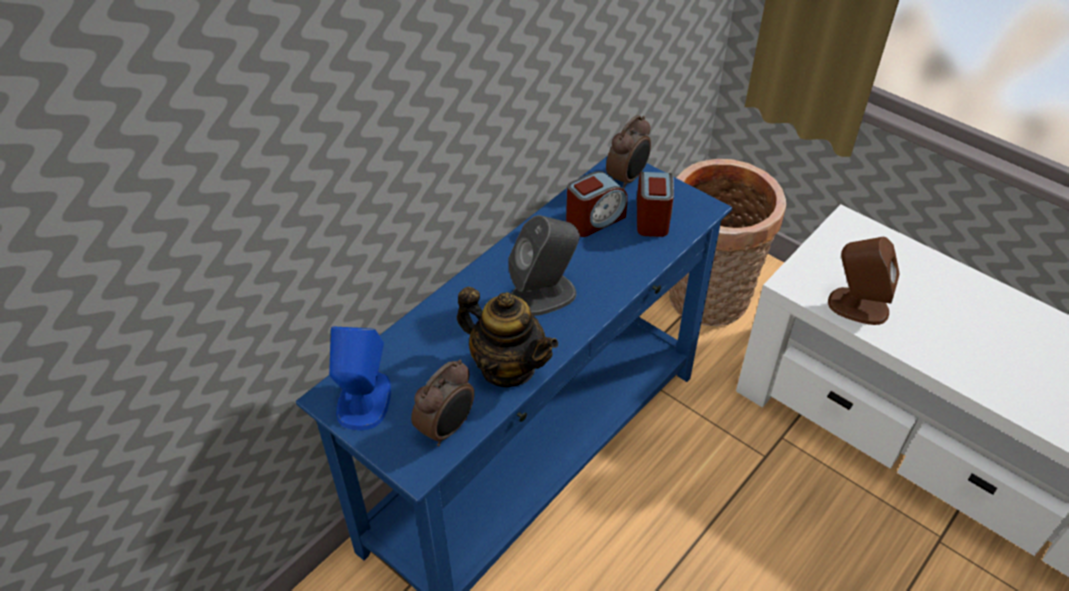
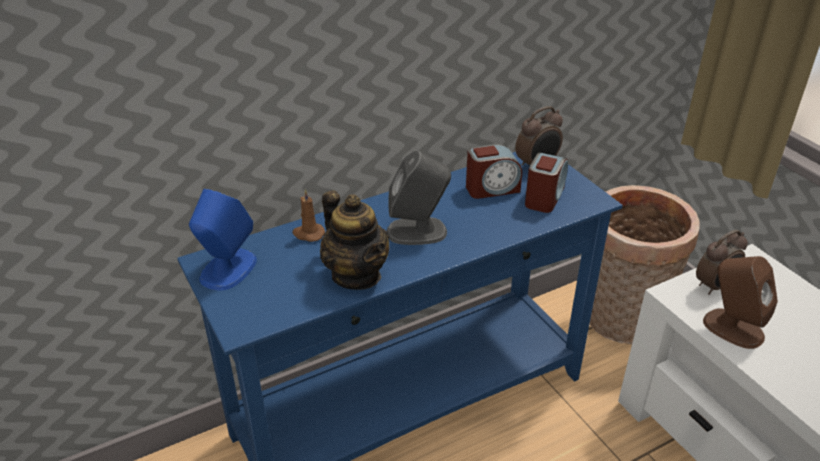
camera: 20 degrees right, 10 degrees down
alarm clock [411,360,474,447] -> alarm clock moved to [696,230,748,295]
none -> brown candle [293,189,325,242]

